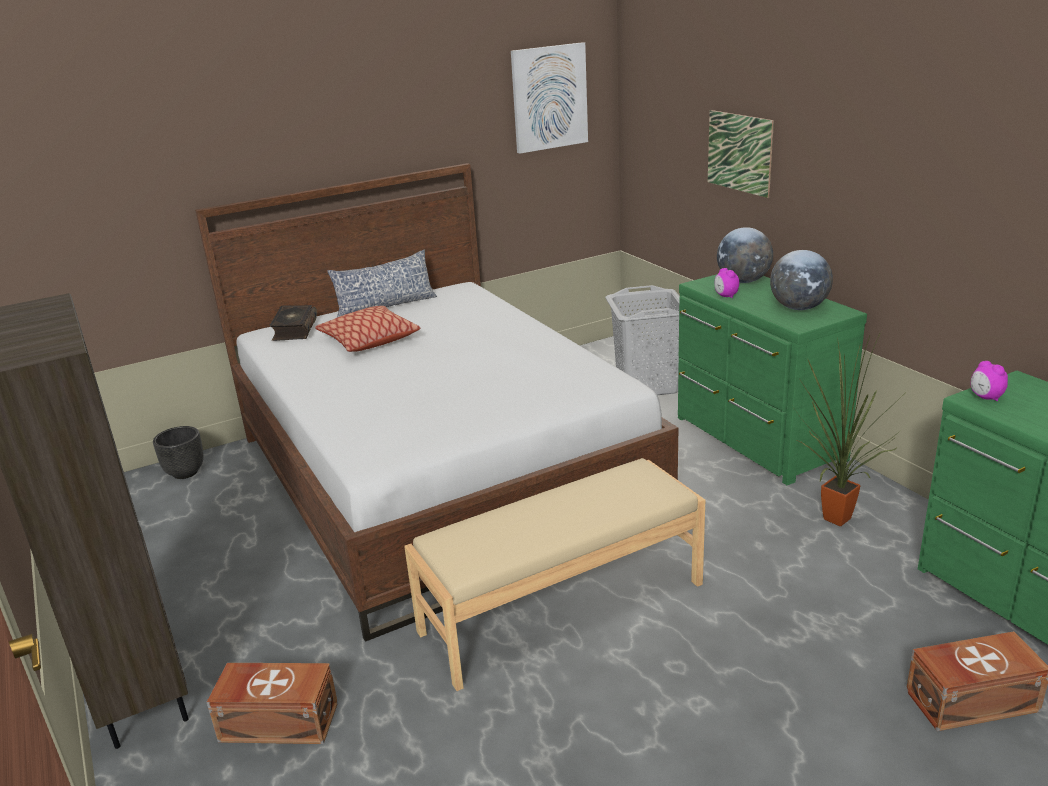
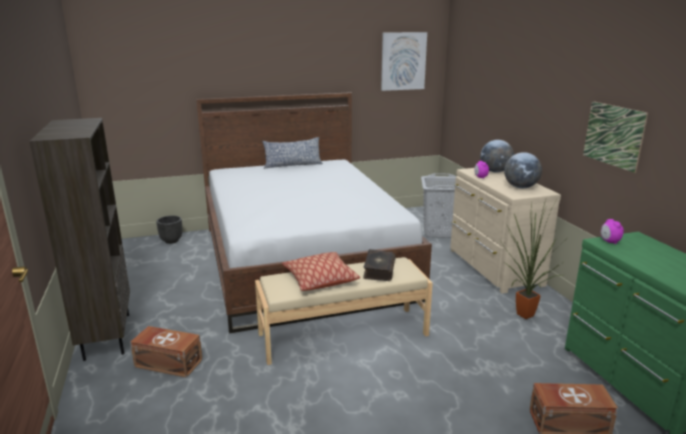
camera: 10 degrees right, 5 degrees down
book [269,305,317,341] -> book moved to [363,249,396,281]
pillow [315,306,421,352] -> pillow moved to [282,252,360,291]
green dresser [678,274,867,485] -> beige dresser [450,168,561,294]
picture [708,110,774,198] -> picture moved to [583,101,648,173]

